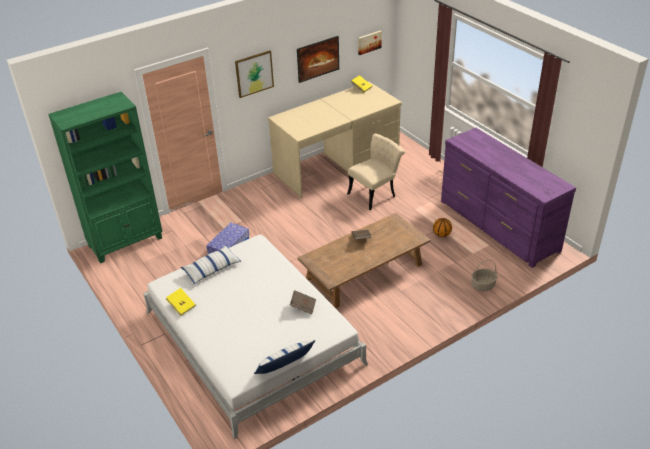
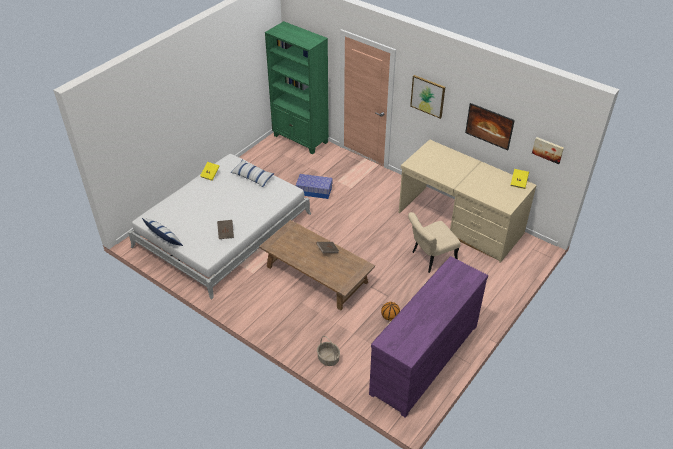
camera: 70 degrees right, 5 degrees up
beige chair [347,133,405,210] -> beige chair turned 120 degrees clockwise [408,212,460,273]

